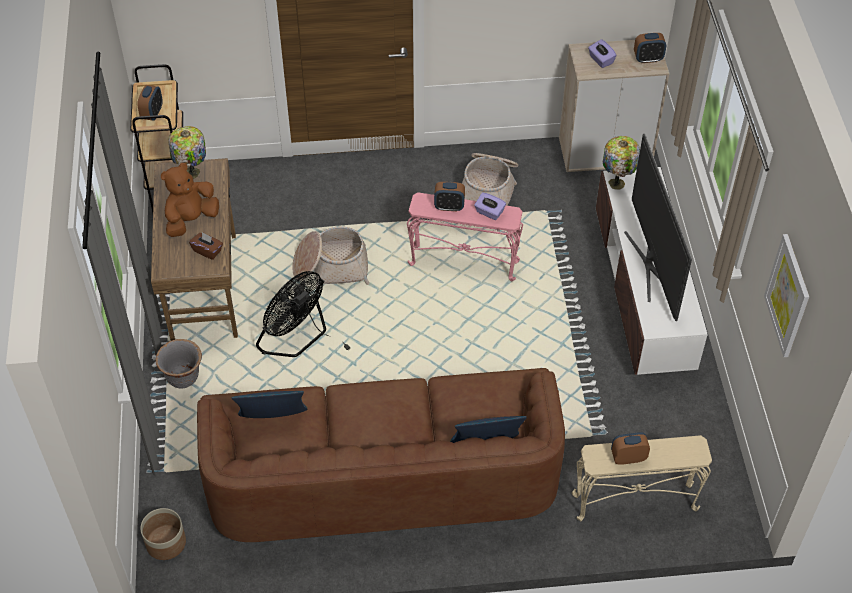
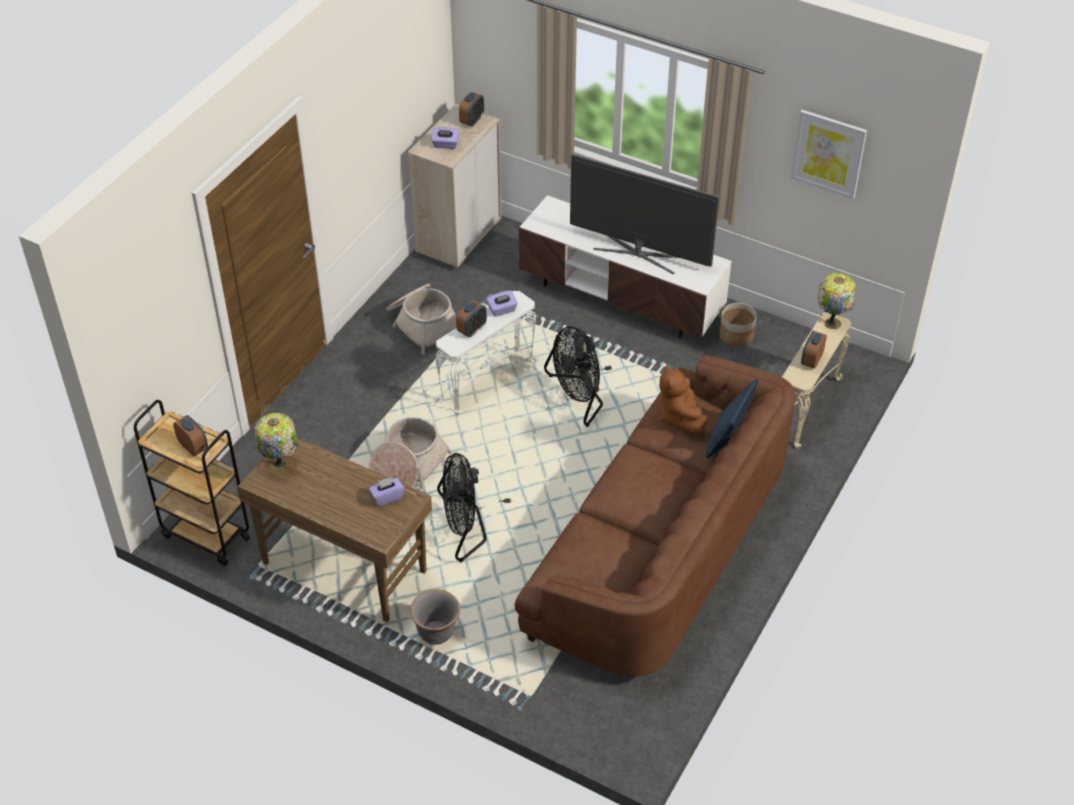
camera: 55 degrees left, 5 degrees down
planter [140,508,186,560] -> planter moved to [719,303,757,347]
brown plush toy [161,163,219,237] -> brown plush toy moved to [659,364,707,434]
brown tissue box [189,232,223,260] -> purple tissue box [369,477,405,507]
blue pillow [232,391,307,418] -> none
pink side table [407,192,523,282] -> white side table [436,291,537,415]
table lamp [603,136,640,190] -> table lamp moved to [818,273,856,330]
none -> black fan [544,326,611,427]

